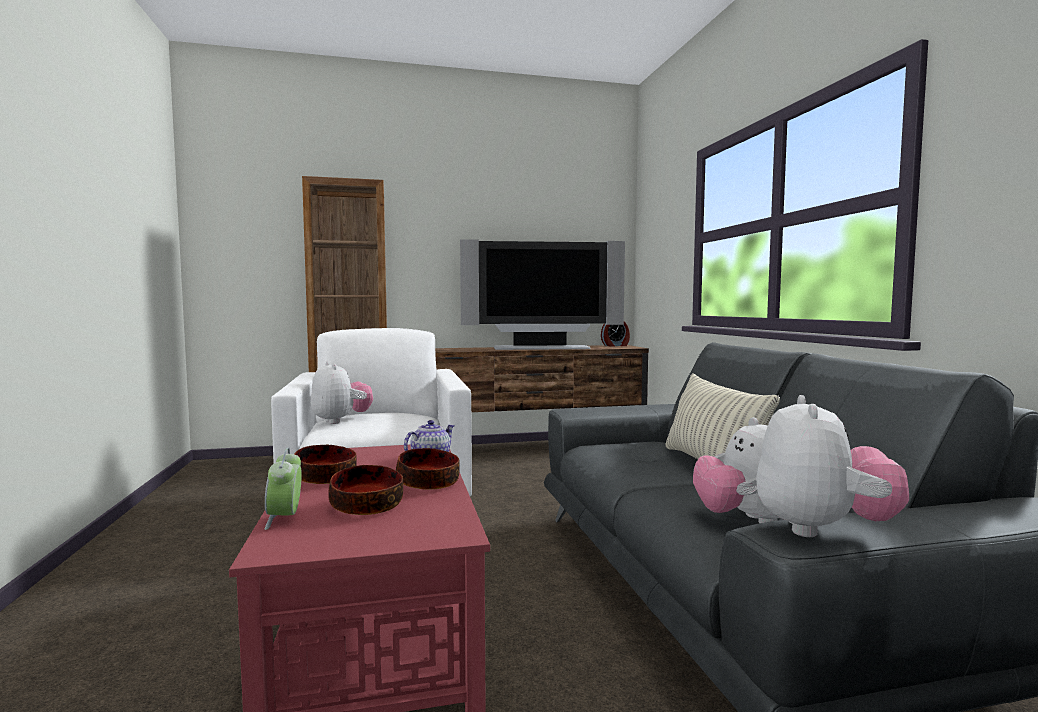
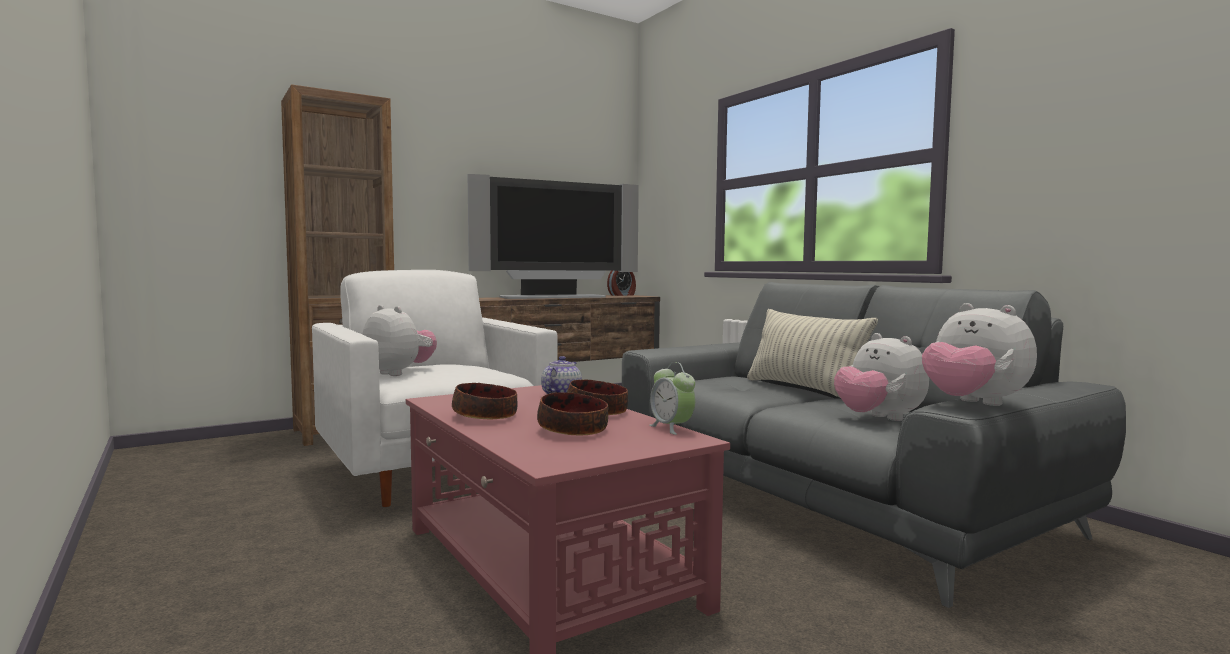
camera: 20 degrees left, 0 degrees up
alarm clock [264,447,302,530] -> alarm clock moved to [649,362,695,435]
plush toy [756,395,909,537] -> plush toy turned 150 degrees clockwise [922,303,1037,406]

